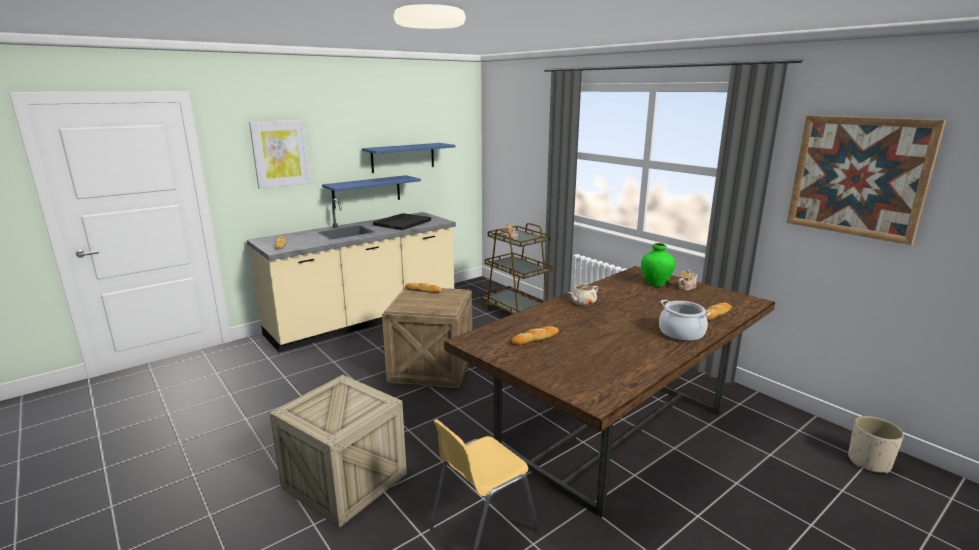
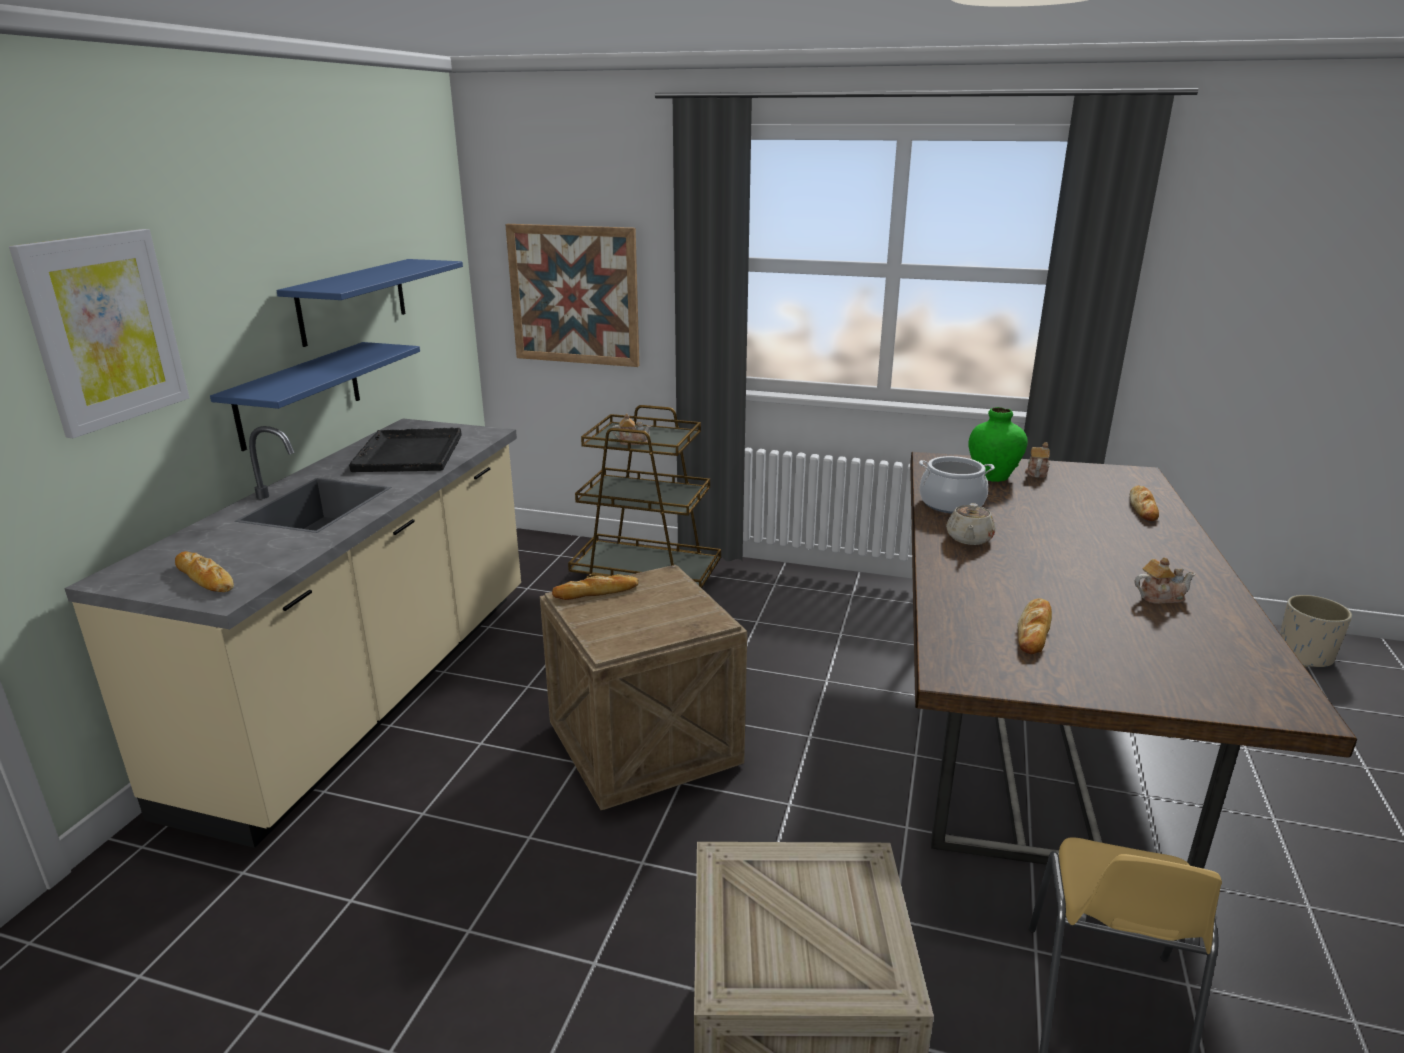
camera: 35 degrees left, 5 degrees up
cooking pot [659,300,711,342] -> cooking pot moved to [919,456,995,514]
picture [787,115,946,245] -> picture moved to [505,224,639,367]
none -> teapot [1134,557,1196,604]

